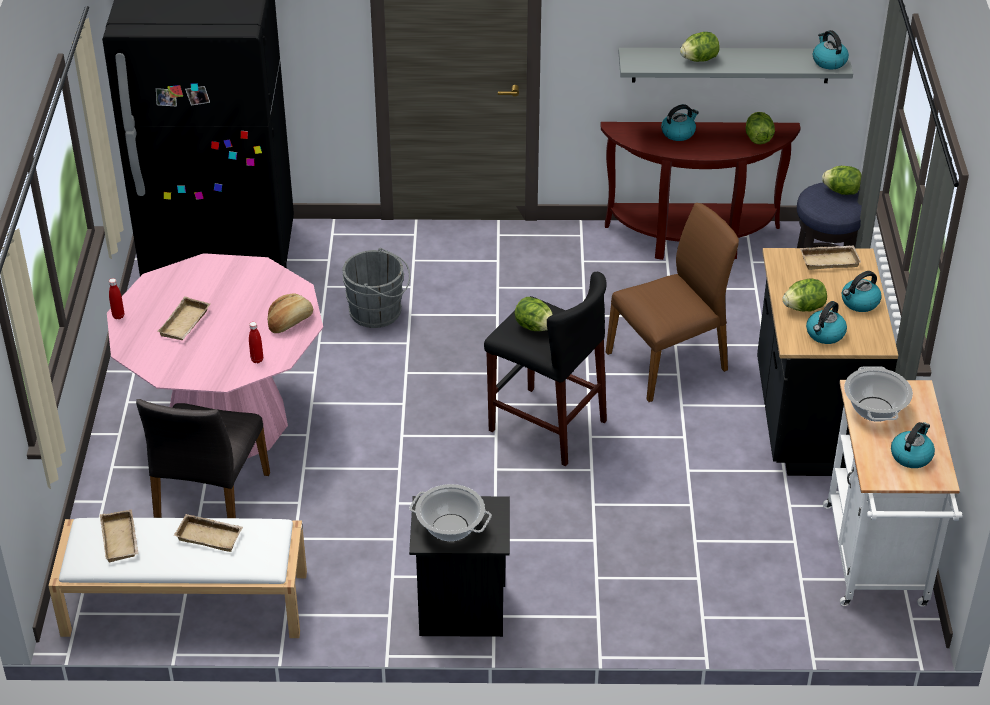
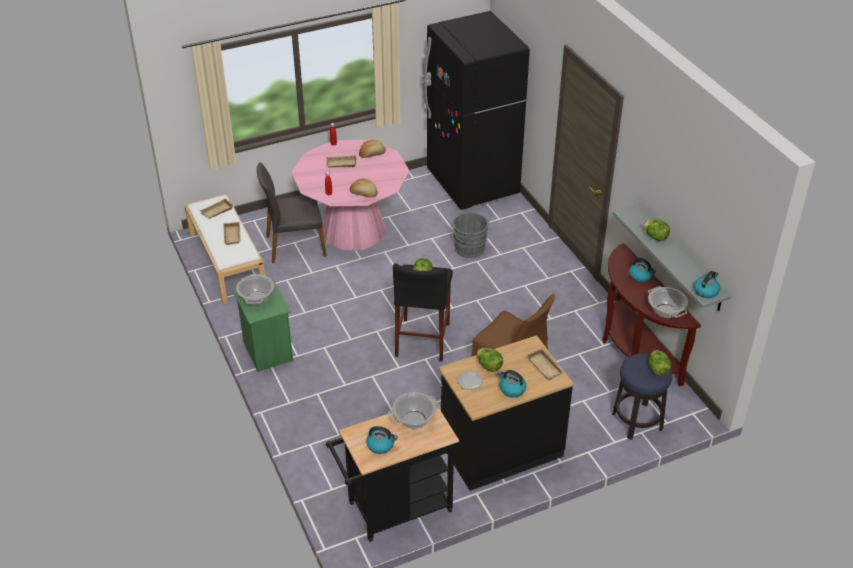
camera: 65 degrees right, 0 degrees up
black nightstand [409,496,510,637] -> green nightstand [233,279,293,372]
lettuce [746,112,775,144] -> cooking pot [648,286,688,318]
kettle [806,301,847,344] -> plate [457,371,483,390]
white cart [823,380,963,607] -> black cart [326,399,459,542]
none -> bread [359,140,386,158]

